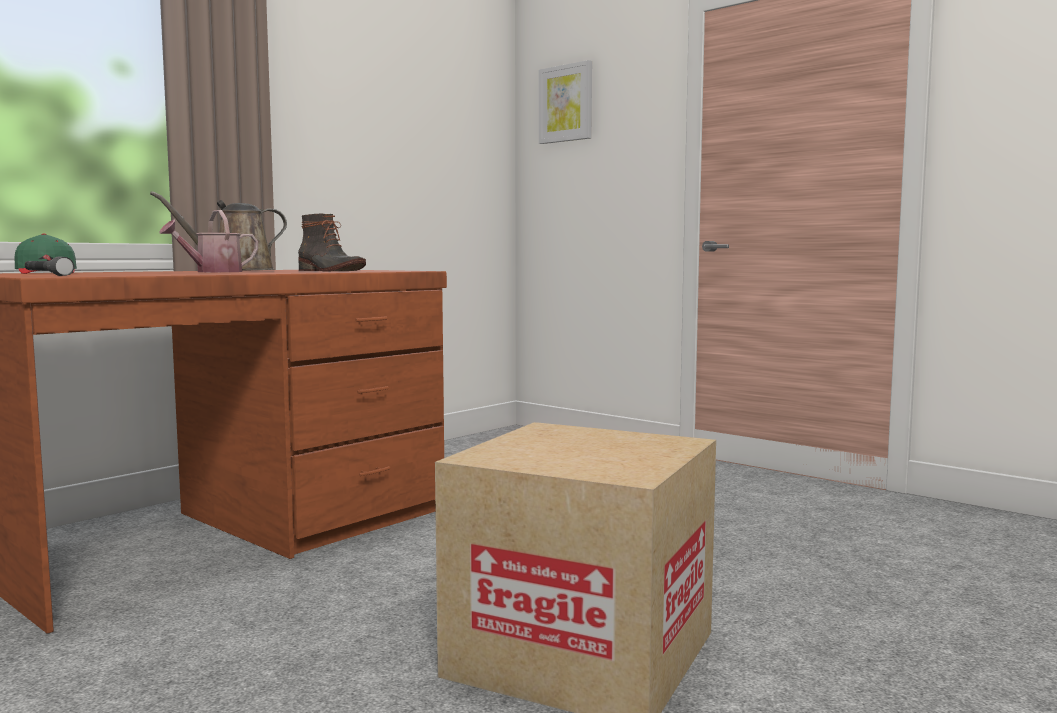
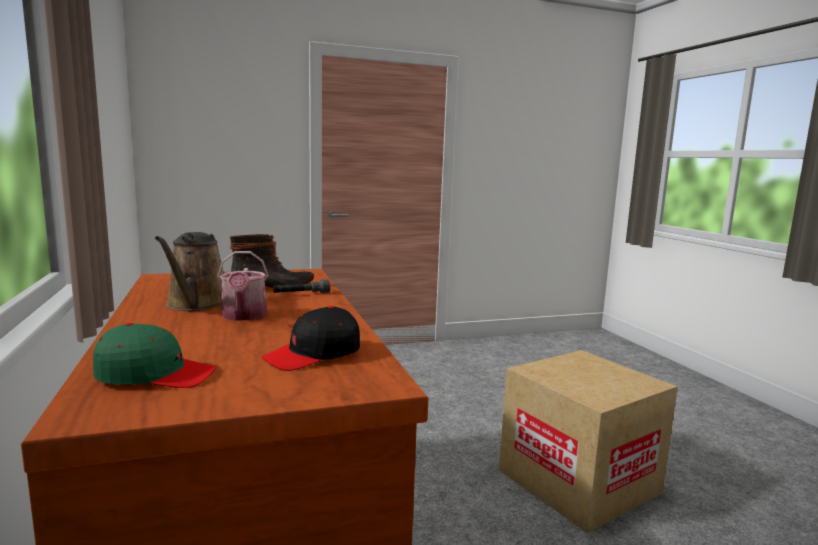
camera: 60 degrees left, 5 degrees up
grey flashlight [25,256,74,276] -> grey flashlight moved to [273,279,330,293]
picture [539,60,592,144] -> none
none -> black cap [261,306,360,371]

